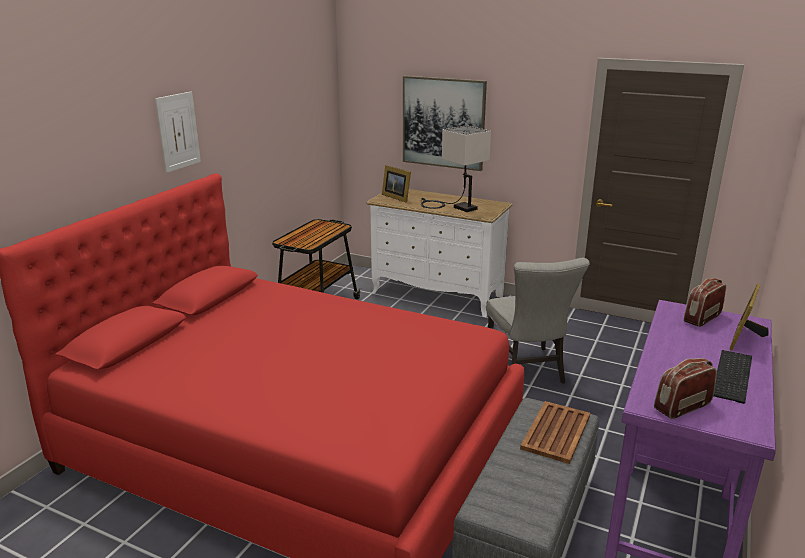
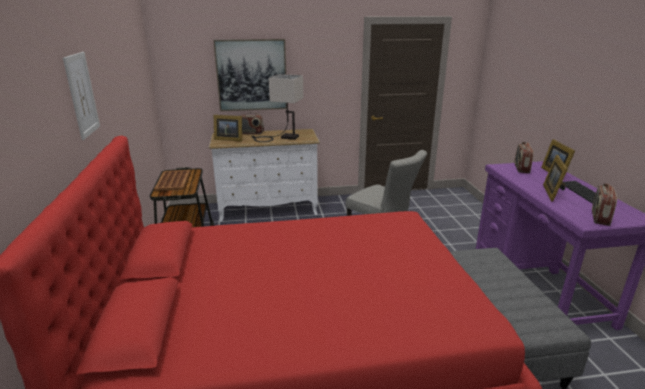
camera: 35 degrees left, 0 degrees up
brown tray [520,401,590,464] -> brown tray moved to [154,170,190,191]
none -> radio [241,112,264,135]
none -> picture frame [543,155,568,202]

